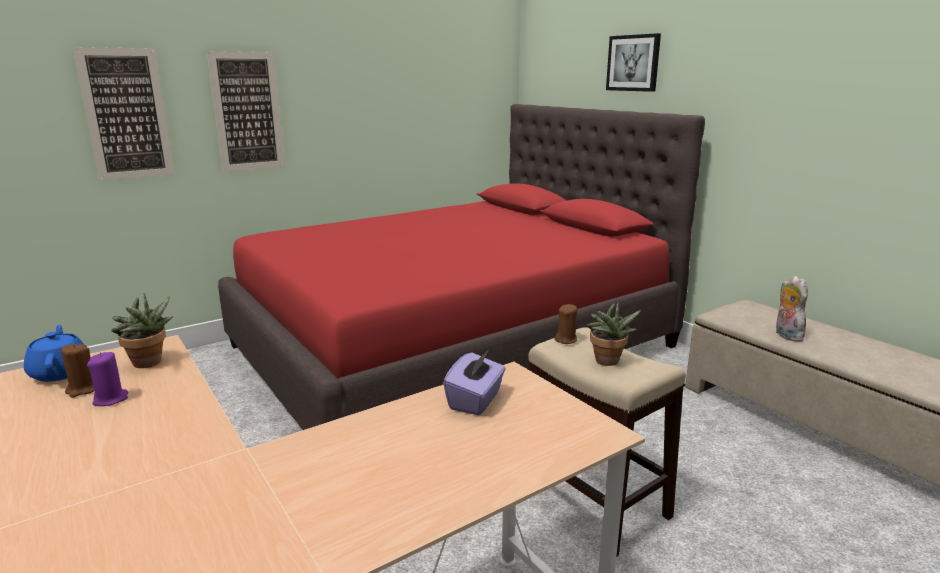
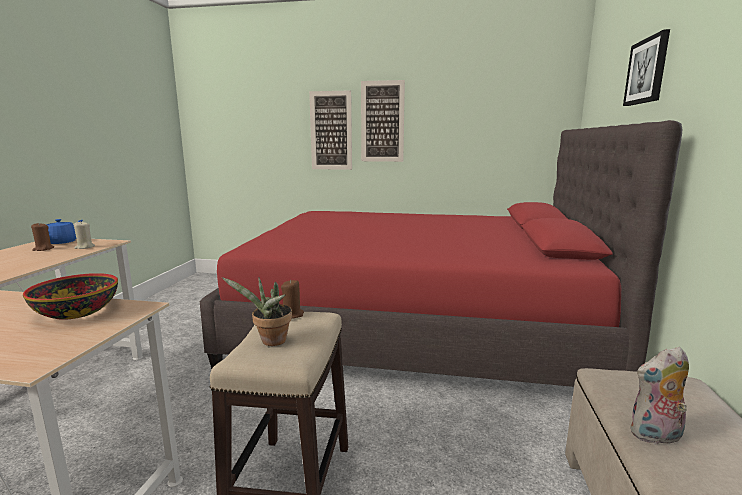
camera: 45 degrees right, 5 degrees down
picture [73,47,175,181] -> picture moved to [361,80,405,162]
purple candle [87,352,128,406] -> none
potted plant [111,293,173,368] -> beige candle [74,221,95,249]
purple tissue box [443,351,506,415] -> bowl [23,273,118,320]
plush toy [776,276,808,342] -> plush toy turned 135 degrees counterclockwise [630,347,689,444]

